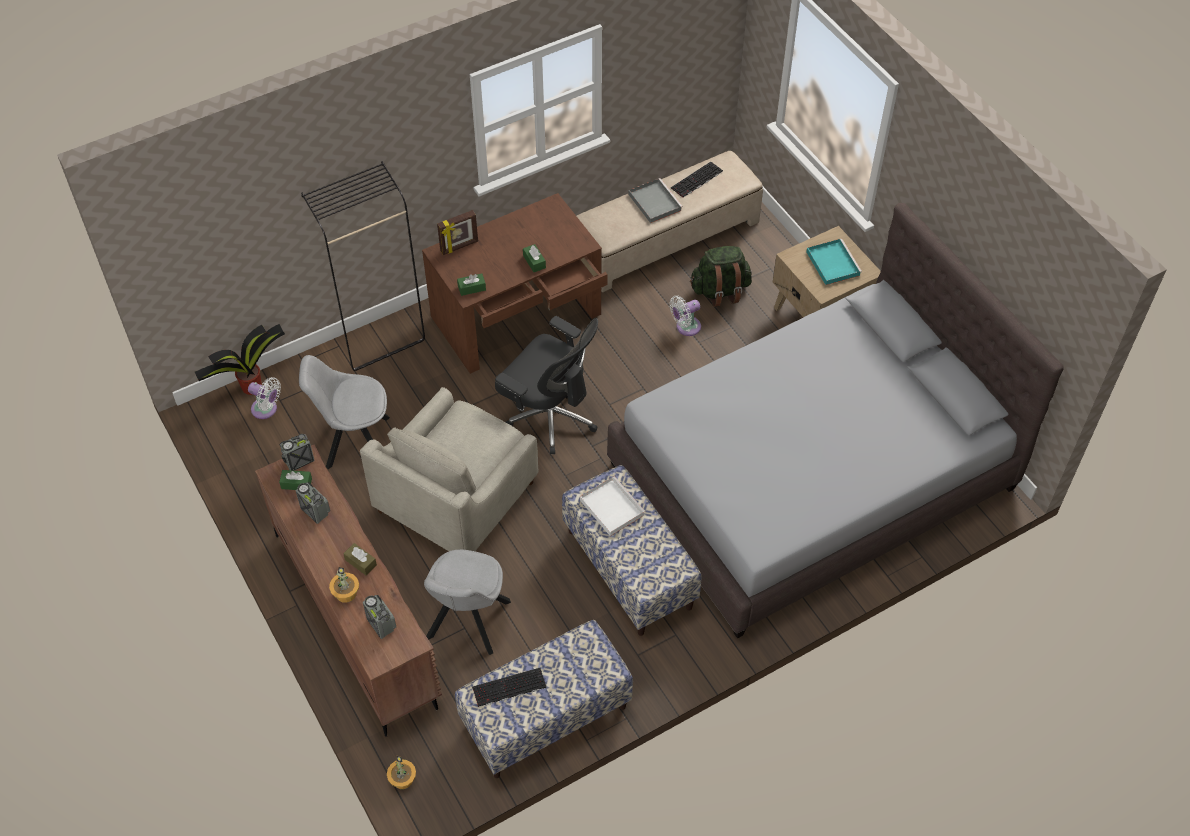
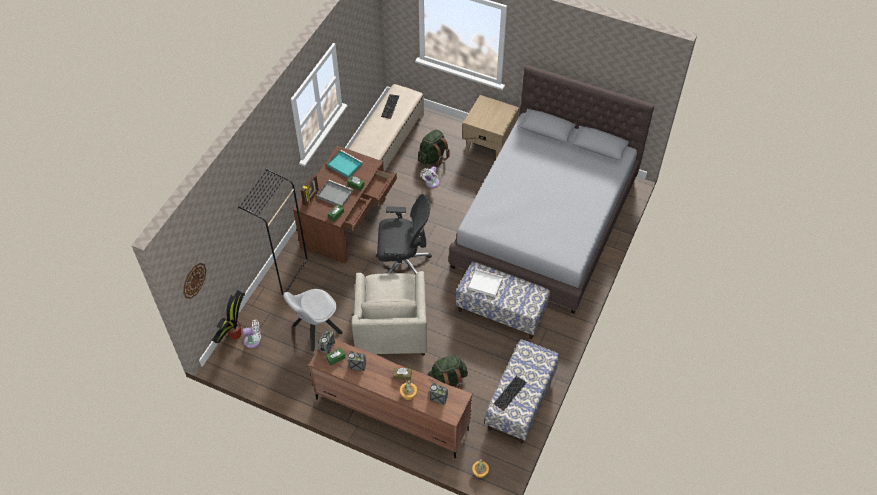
camera: 35 degrees left, 0 degrees up
grey chair [424,549,511,655] -> green backpack [428,355,468,389]
grey tray [628,178,683,223] -> grey tray moved to [317,180,353,207]
turquoise tray [806,239,862,285] -> turquoise tray moved to [327,150,363,178]
none -> wall clock [183,263,206,299]

